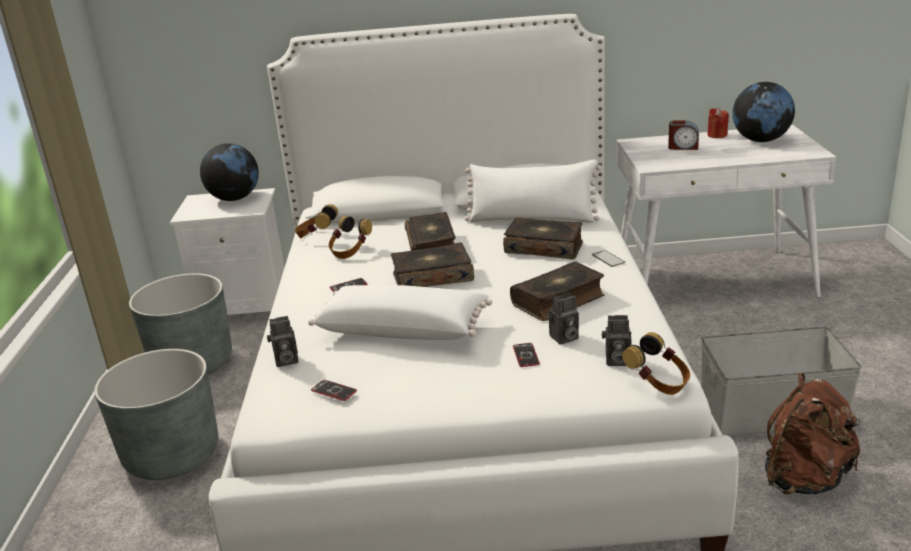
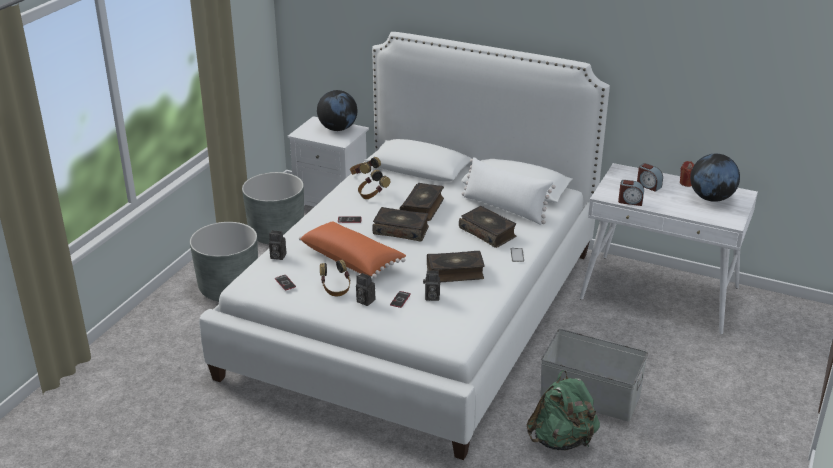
camera: 25 degrees right, 5 degrees up
white pillow [308,285,492,340] -> orange pillow [299,221,406,278]
camera [602,315,631,366] -> camera moved to [356,273,376,306]
headphones [622,332,690,395] -> headphones moved to [320,260,351,297]
brown backpack [765,373,860,494] -> green backpack [527,370,600,450]
none -> alarm clock [618,180,644,206]

